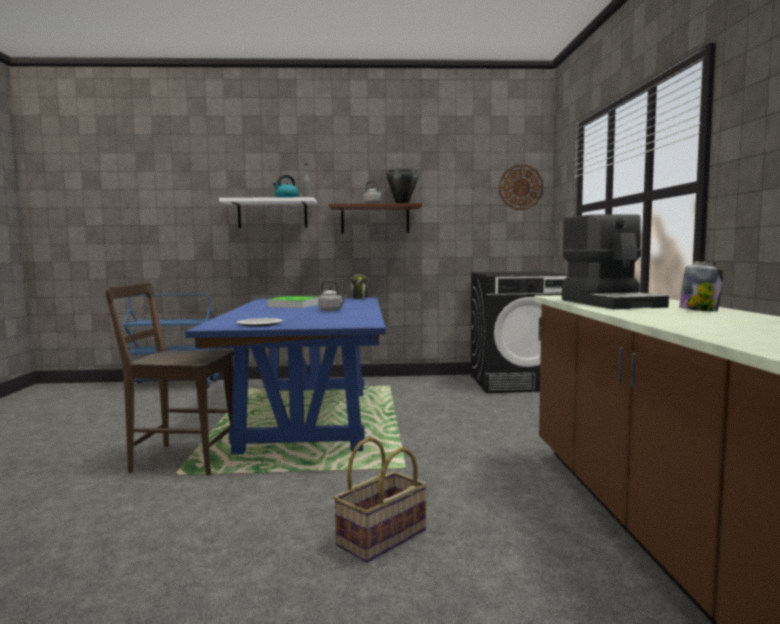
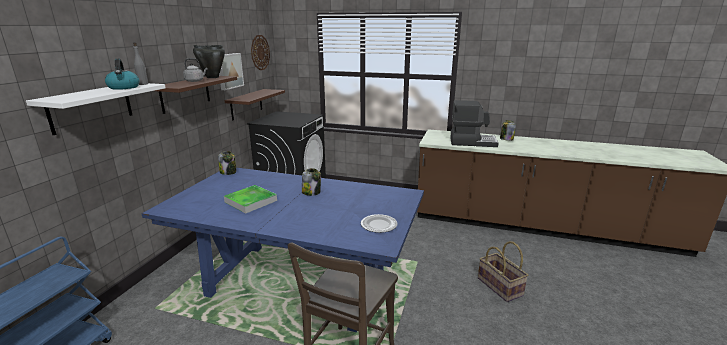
camera: 70 degrees left, 15 degrees up
grey kettle [318,280,348,311] -> jar [302,168,321,196]
none -> picture [219,53,244,90]
none -> brown shelf [224,89,285,121]

